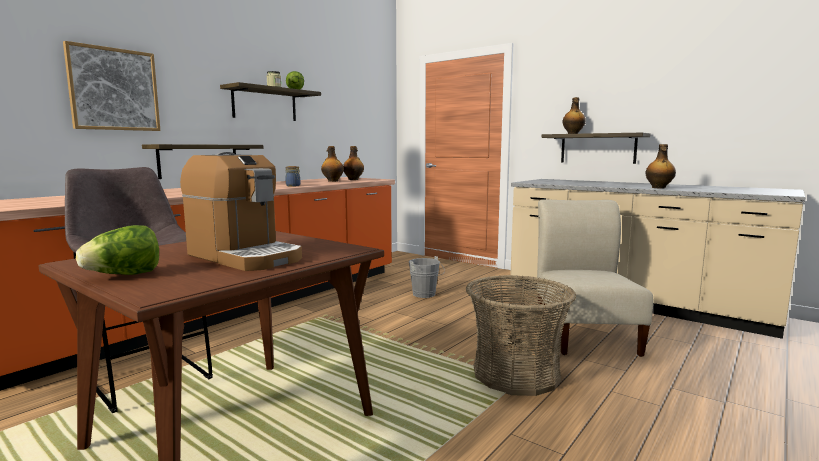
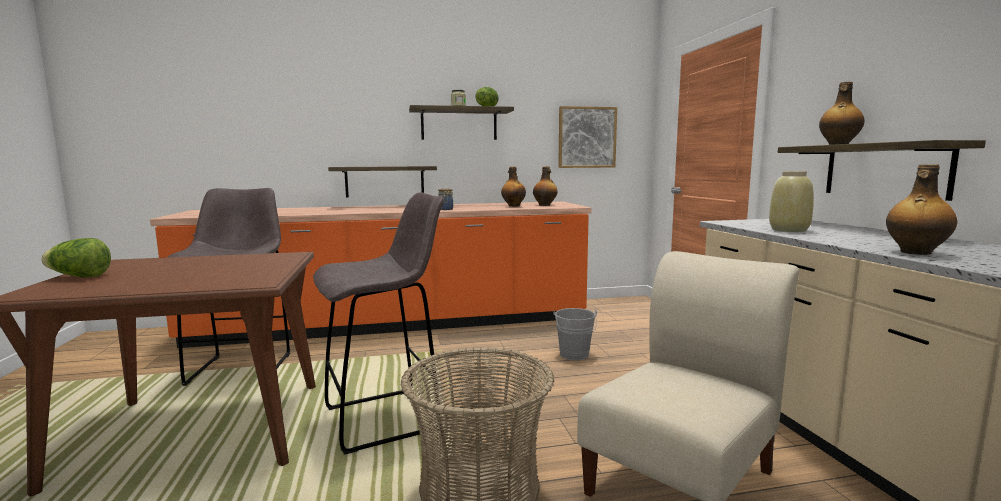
camera: 40 degrees right, 0 degrees up
picture [63,41,160,131] -> picture moved to [558,106,617,168]
coffee machine [180,152,302,271] -> none
none -> grey stool [313,192,444,455]
none -> beige vase [769,171,814,232]

